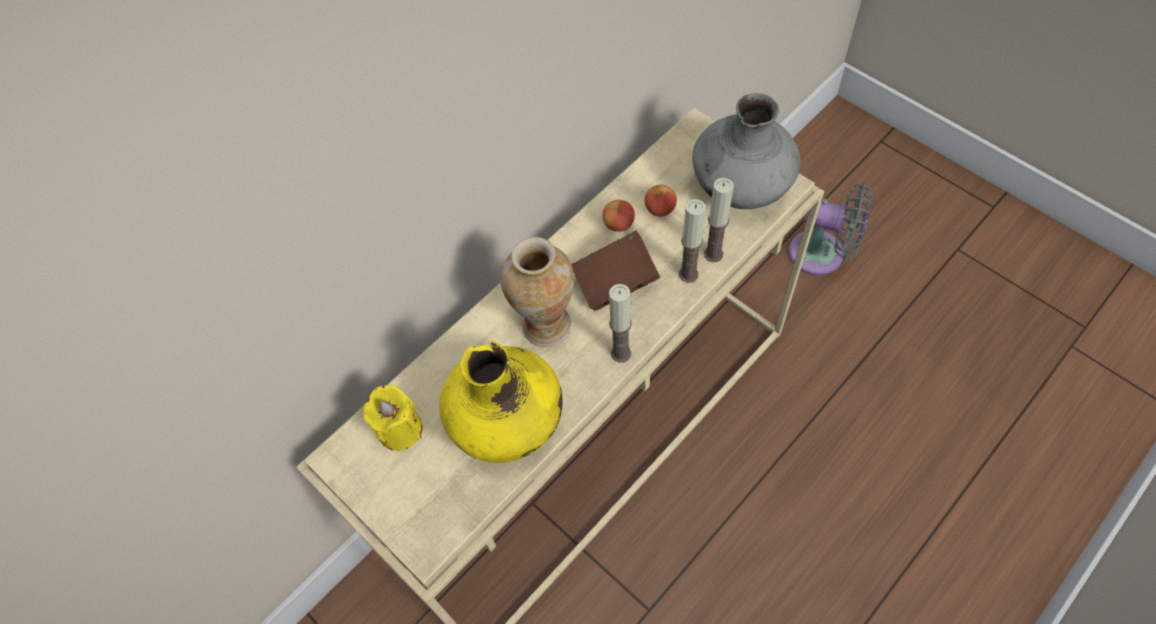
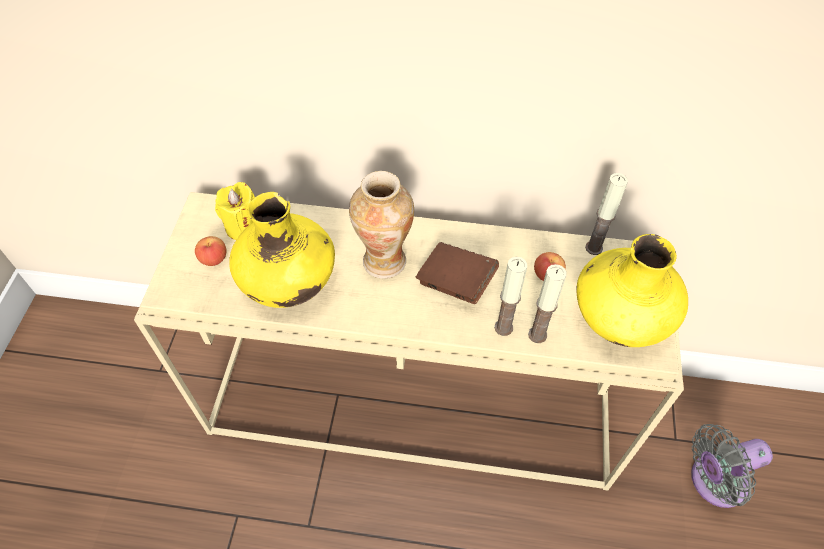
camera: 50 degrees right, 5 degrees down
apple [602,200,635,232] -> apple moved to [195,236,226,266]
candle [609,284,632,363] -> candle moved to [585,173,628,255]
grey vase [692,93,800,209] -> yellow vase [576,234,688,347]
grey fan [789,183,873,276] -> grey fan turned 90 degrees clockwise [691,424,773,508]

